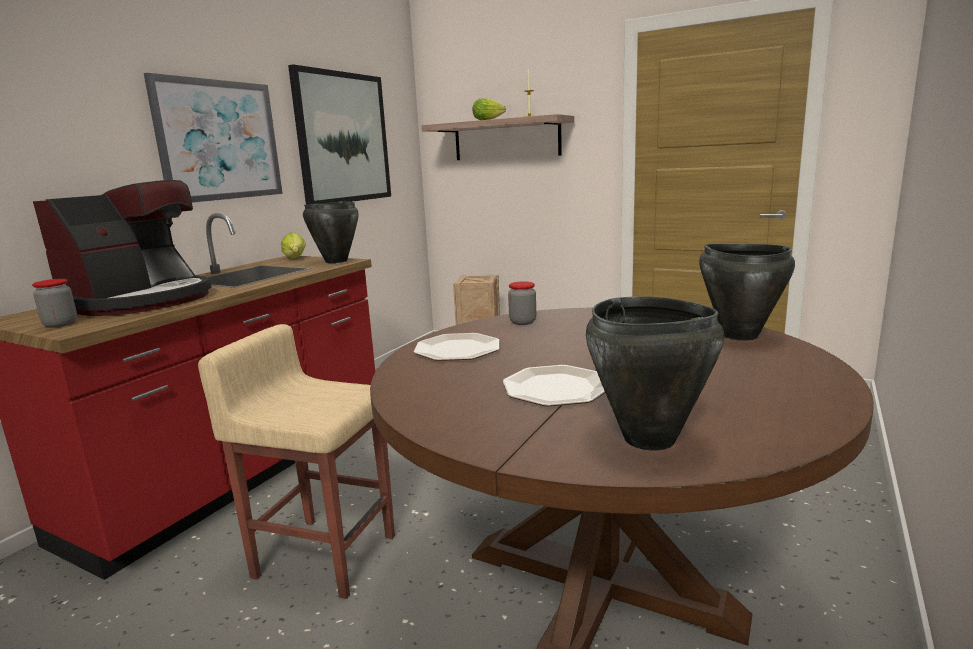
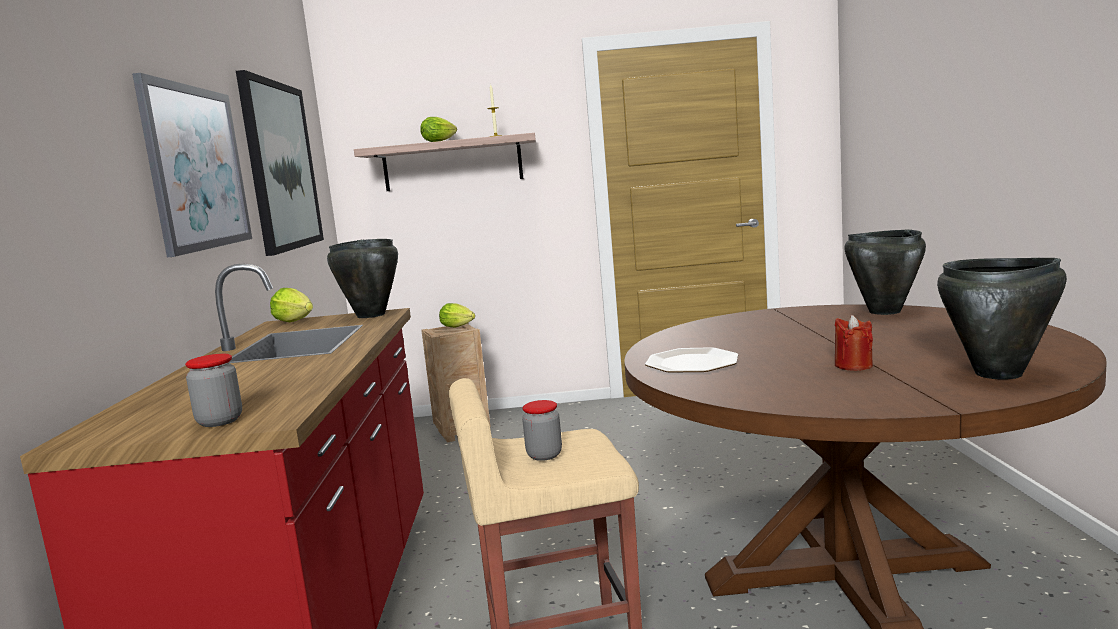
camera: 30 degrees left, 5 degrees down
coffee machine [33,180,211,316] -> none
plate [503,365,605,406] -> red candle [835,315,873,371]
jar [508,281,536,325] -> jar moved to [522,400,562,461]
none -> lettuce [439,303,475,327]

